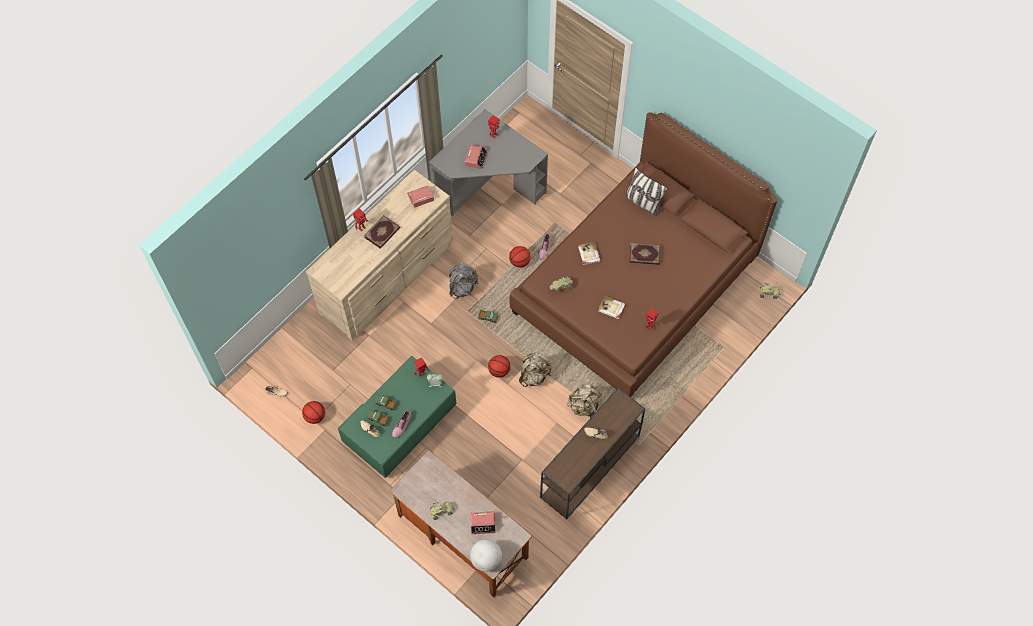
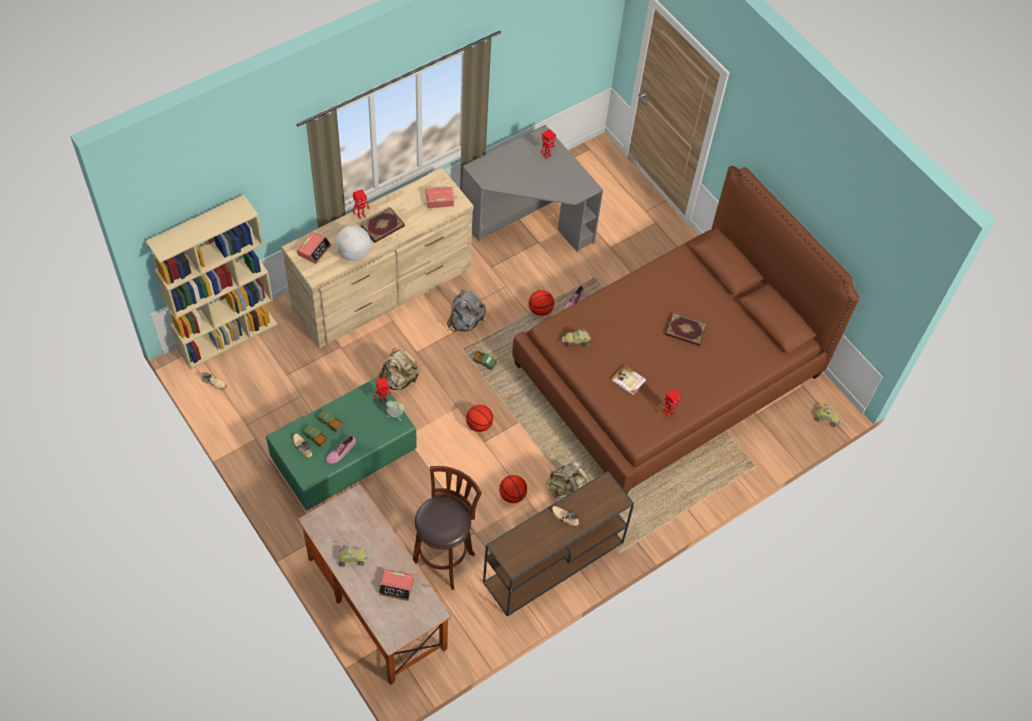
camera: 10 degrees right, 5 degrees down
basketball [302,401,325,424] -> basketball moved to [499,475,527,503]
alarm clock [465,145,487,169] -> alarm clock moved to [297,232,331,264]
globe [470,539,502,572] -> globe moved to [336,226,371,261]
beige backpack [519,353,552,387] -> beige backpack moved to [378,348,420,390]
book [578,242,601,265] -> none
pillow [624,167,668,216] -> none
none -> beige bookcase [146,194,277,369]
none -> brown stool [413,466,482,590]

